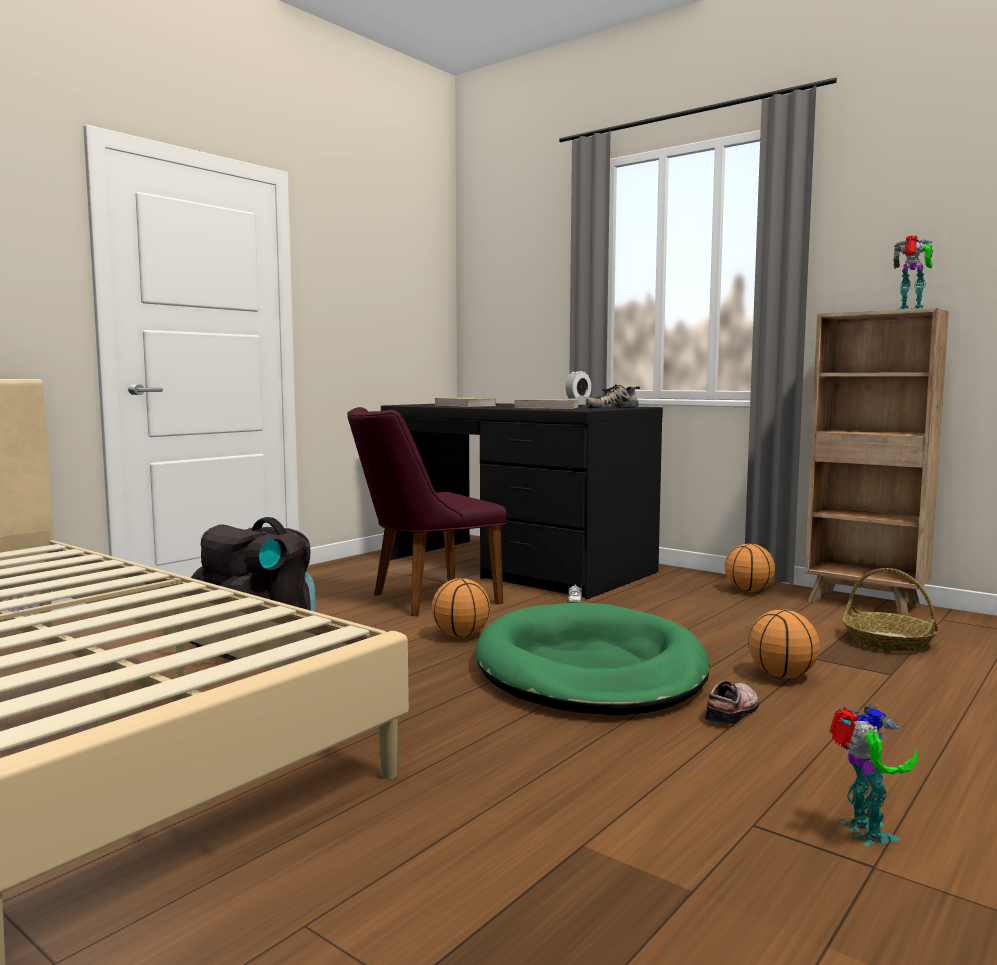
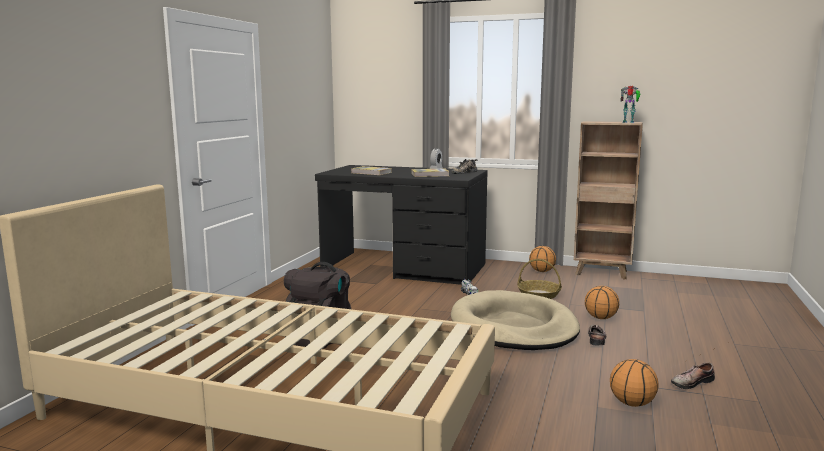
camera: 20 degrees left, 5 degrees up
purple chair [347,407,507,616] -> none
basketball [432,578,490,637] -> basketball moved to [610,359,659,407]
green dog bed [476,602,709,715] -> beige dog bed [451,290,580,350]
toy robot [829,705,918,846] -> shoe [671,362,715,389]
basket [842,568,938,652] -> basket moved to [517,259,562,299]

